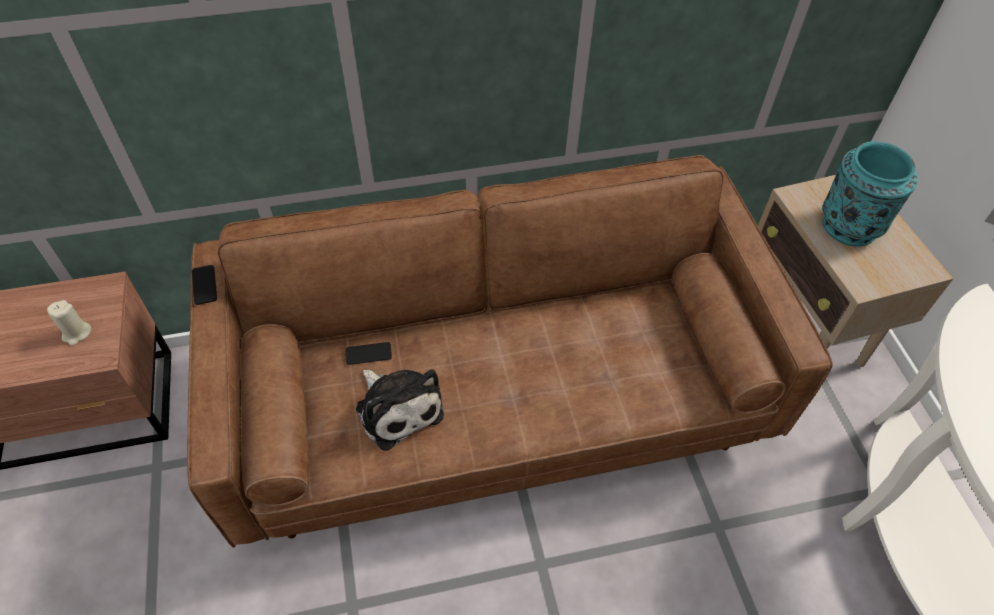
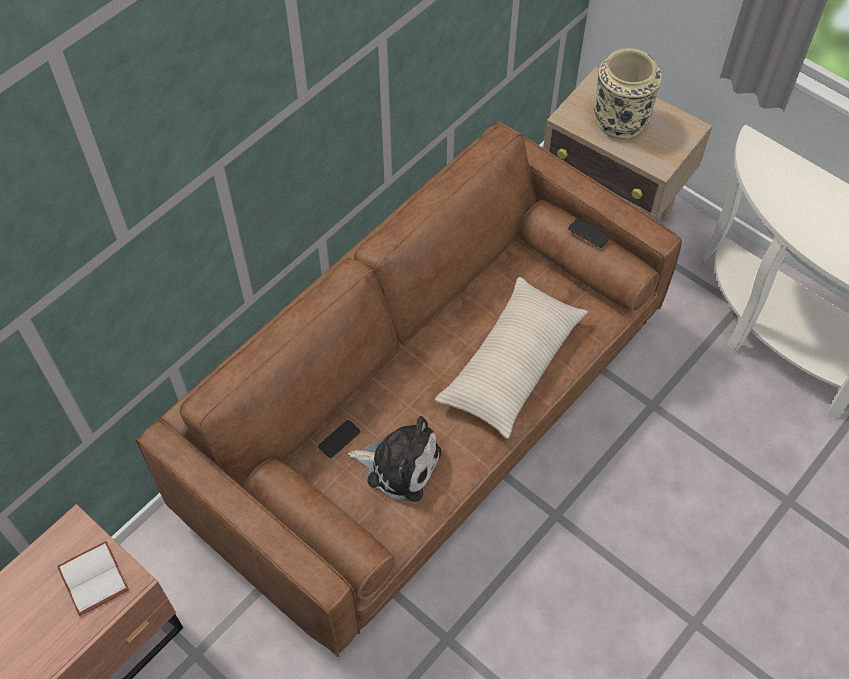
camera: 35 degrees left, 5 degrees up
beige candle [47,300,91,346] -> white book [57,541,129,616]
phone [192,265,217,305] -> phone moved to [568,218,610,248]
turquoise vase [822,141,918,246] -> beige vase [594,48,662,139]
none -> beige pillow [435,277,588,439]

